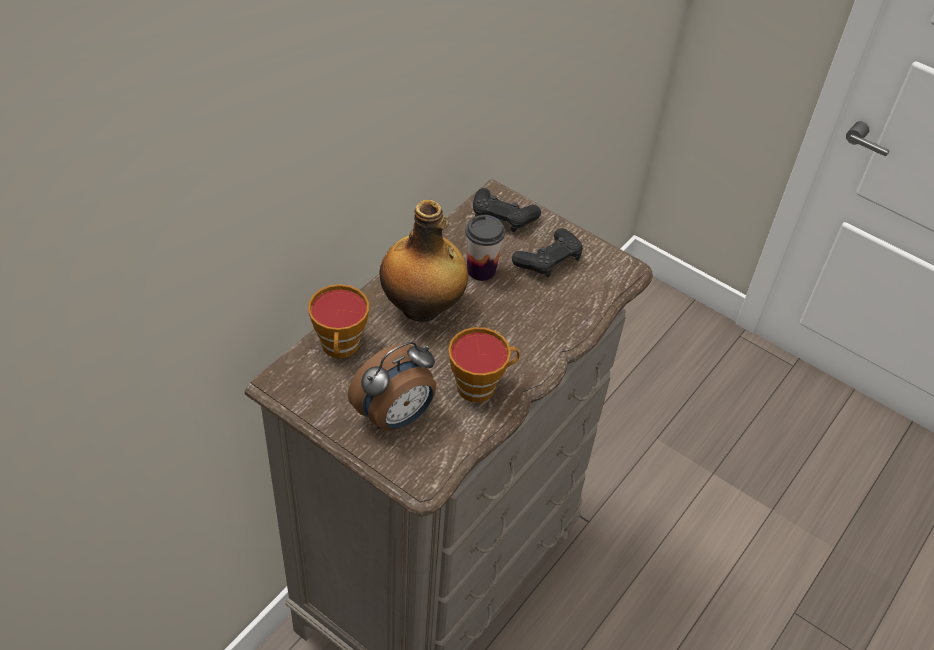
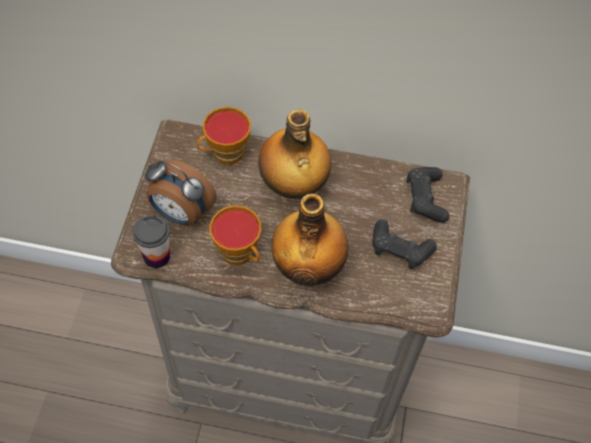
camera: 65 degrees right, 10 degrees up
cup [465,215,505,281] -> cup moved to [132,215,170,268]
none -> bottle [271,193,348,286]

